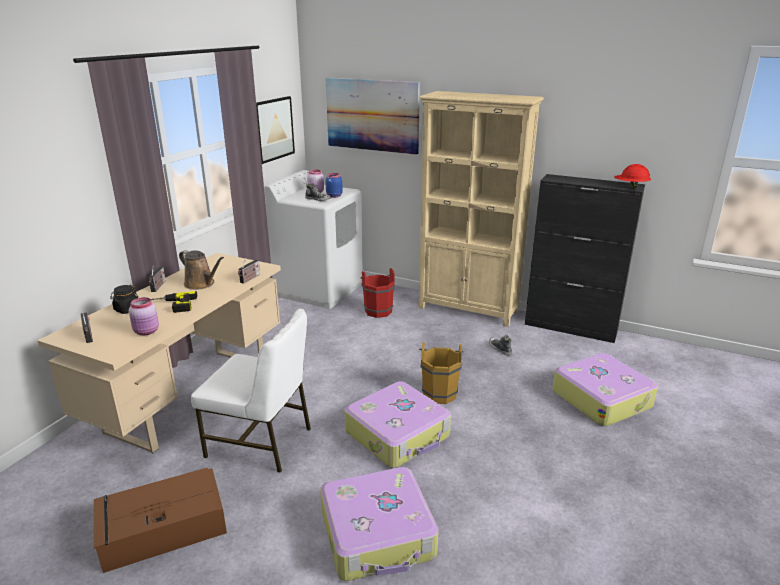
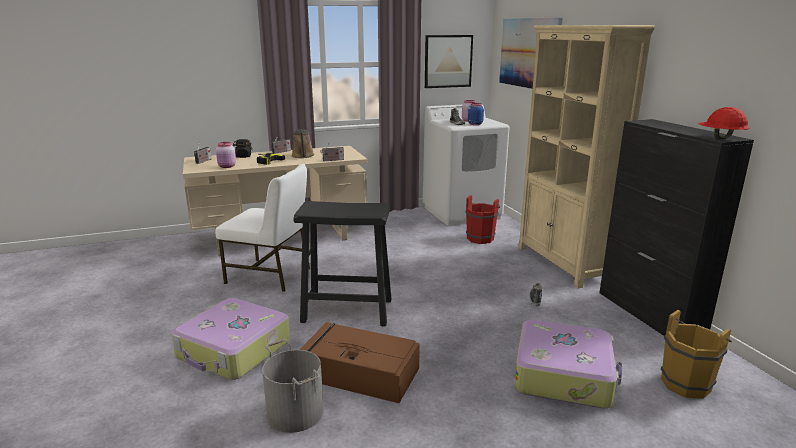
camera: 45 degrees right, 5 degrees down
brown storage box [94,468,227,573] -> brown storage box moved to [299,322,420,403]
white chair [191,308,311,473] -> white chair turned 45 degrees counterclockwise [215,164,310,292]
suitcase [344,381,451,468] -> black stool [293,201,391,326]
brown bucket [419,342,464,404] -> brown bucket moved to [661,310,732,399]
none -> grey bucket [262,339,324,433]

